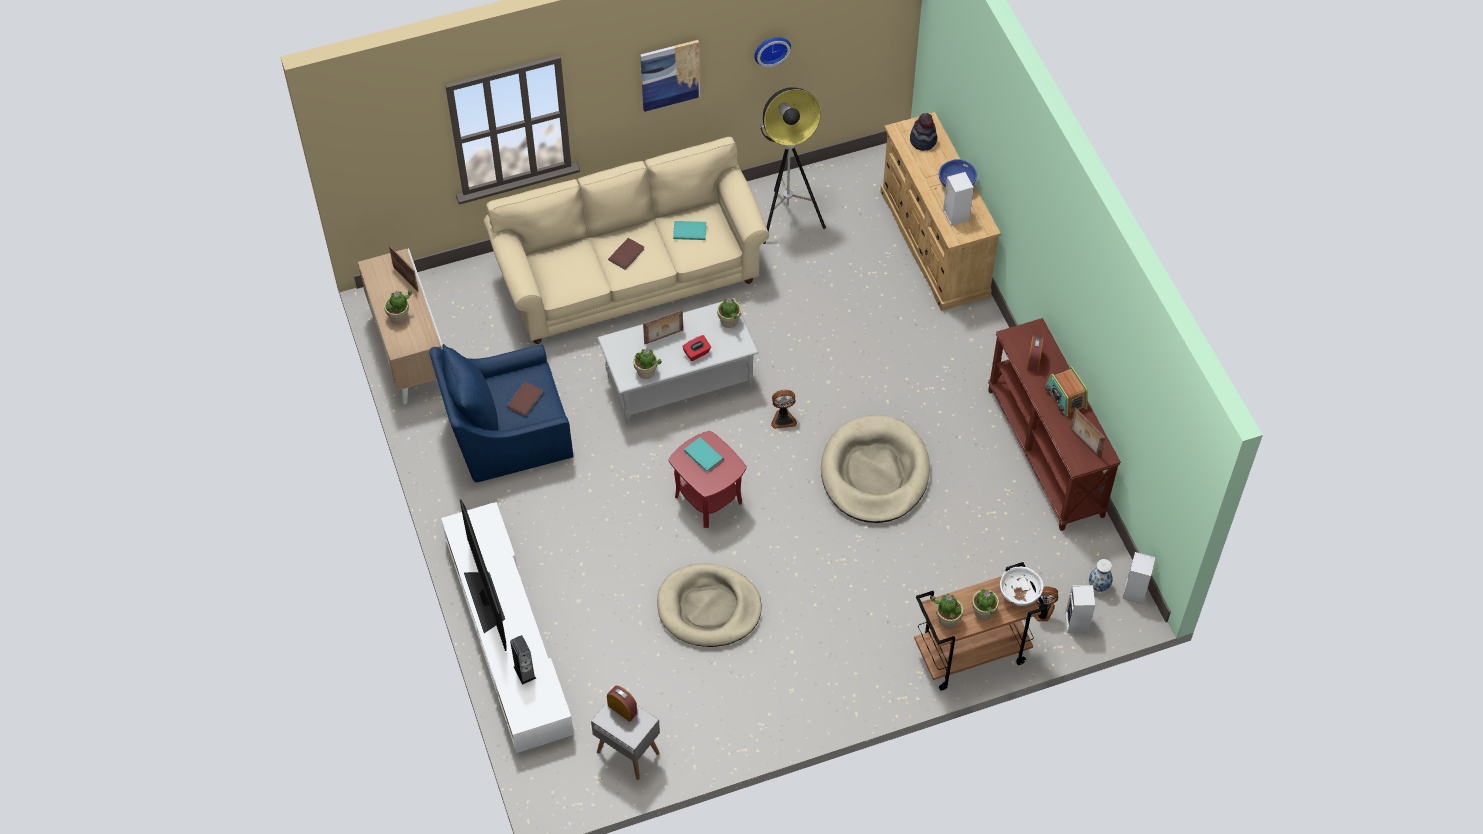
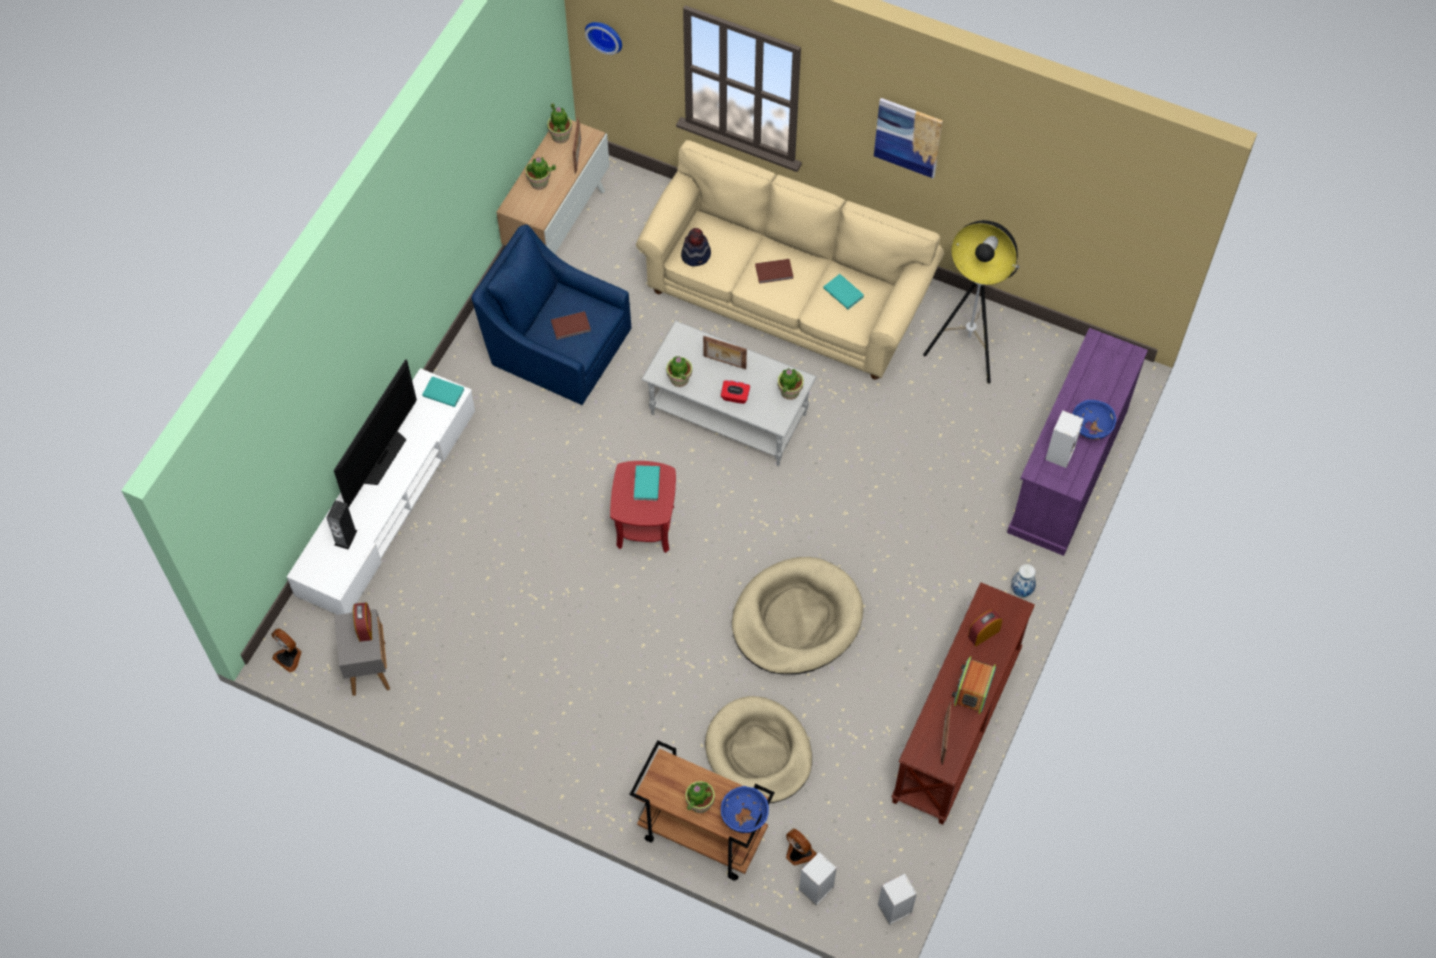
camera: 45 degrees right, 5 degrees up
beige dog bed [657,563,762,647] -> beige dog bed moved to [705,696,812,803]
wall clock [754,37,791,67] -> wall clock moved to [585,22,622,55]
fan [771,390,797,429] -> fan moved to [271,629,302,672]
beige dresser [880,112,1001,311] -> purple dresser [1007,328,1148,556]
hat [910,113,937,151] -> hat moved to [681,228,711,266]
potted plant [931,594,963,628] -> potted plant moved to [547,103,572,143]
white bowl [1000,567,1044,606] -> blue bowl [721,786,769,833]
vase [1089,559,1113,592] -> vase moved to [1011,564,1036,597]
none -> turquoise book [422,376,465,407]

